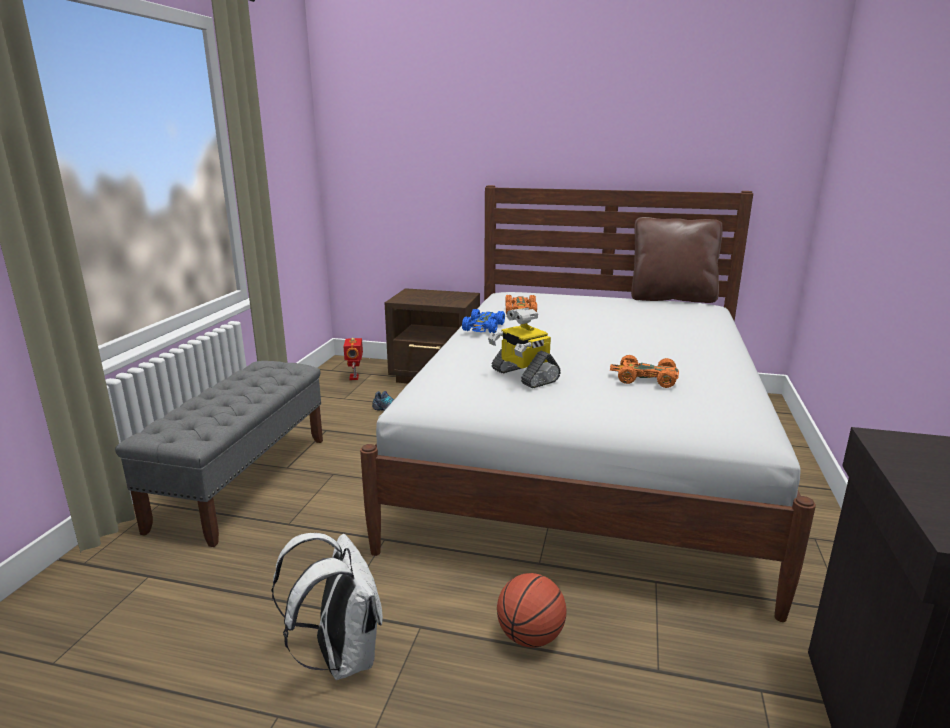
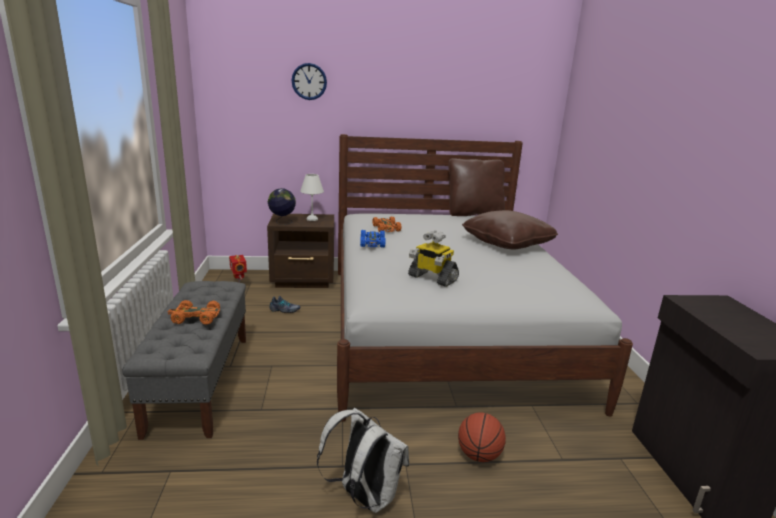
camera: 20 degrees left, 0 degrees up
orange toy car [610,355,679,388] -> orange toy car moved to [168,300,220,325]
none -> globe [268,188,296,225]
none -> wall clock [292,63,327,100]
none -> white table lamp [300,174,324,221]
none -> brown pillow [462,210,558,250]

